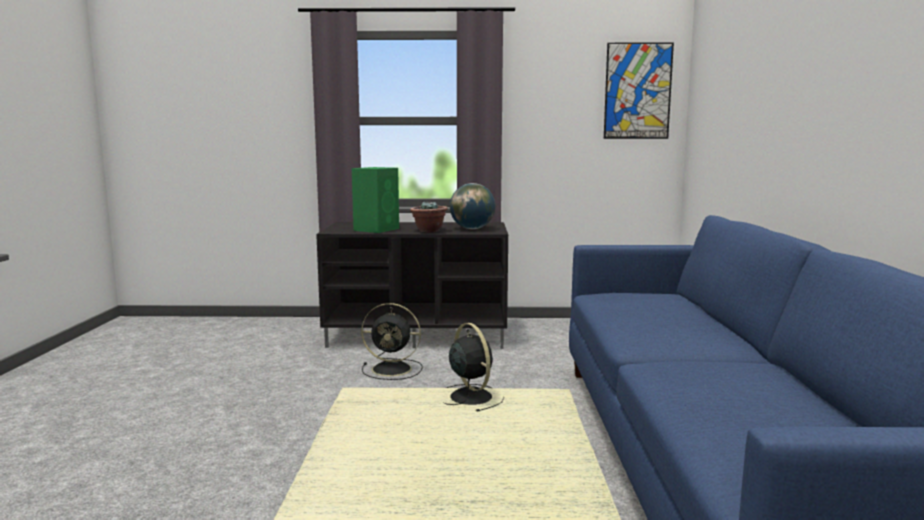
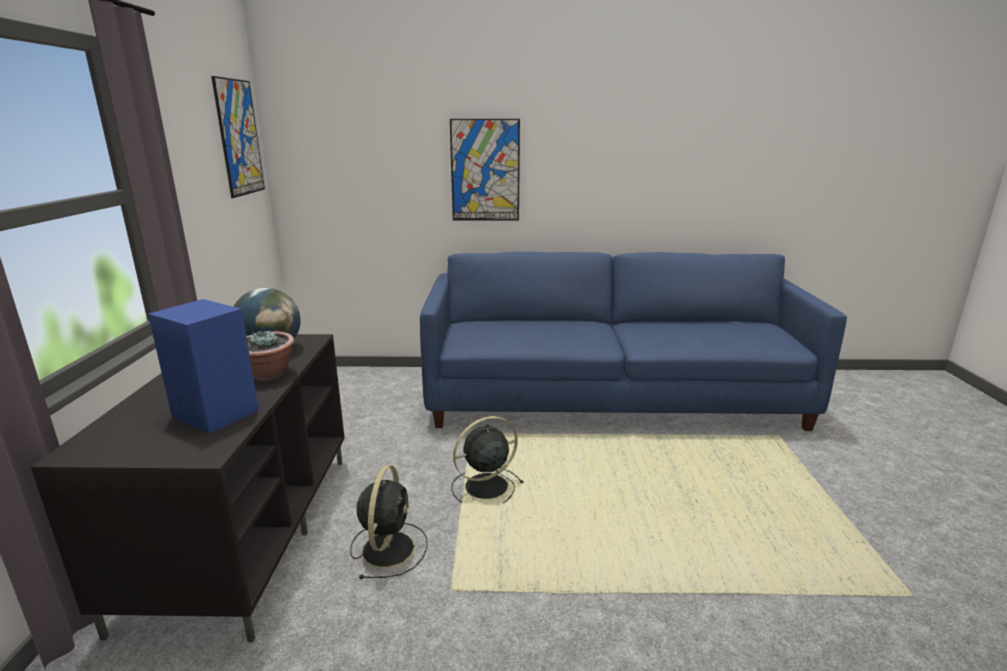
camera: 90 degrees left, 10 degrees up
green speaker [352,167,399,233] -> blue speaker [148,299,259,434]
none -> picture [450,119,520,221]

